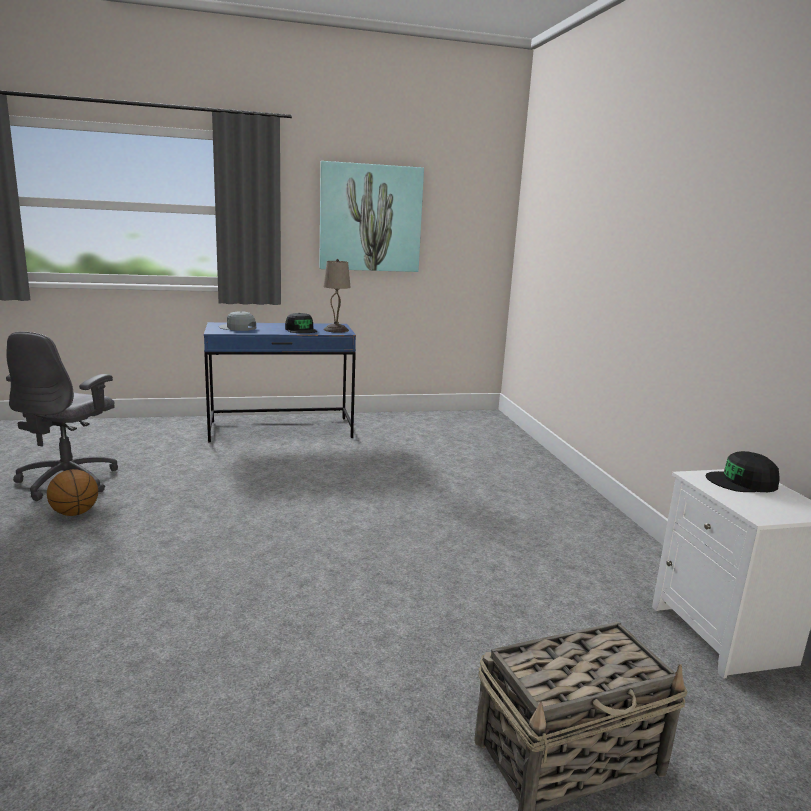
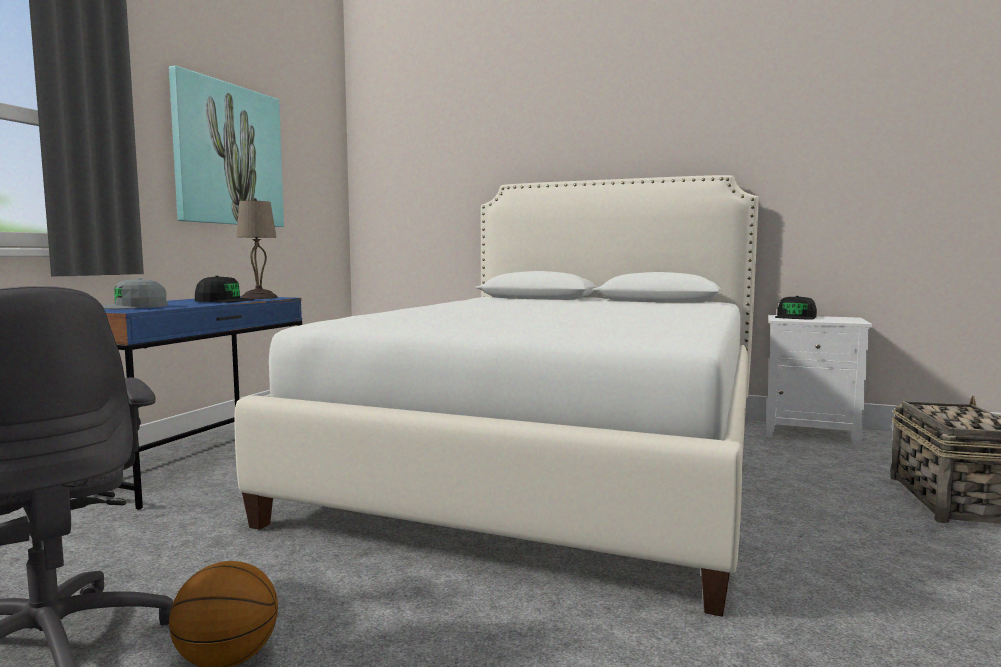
camera: 55 degrees left, 10 degrees down
none -> white bed [234,175,759,617]

